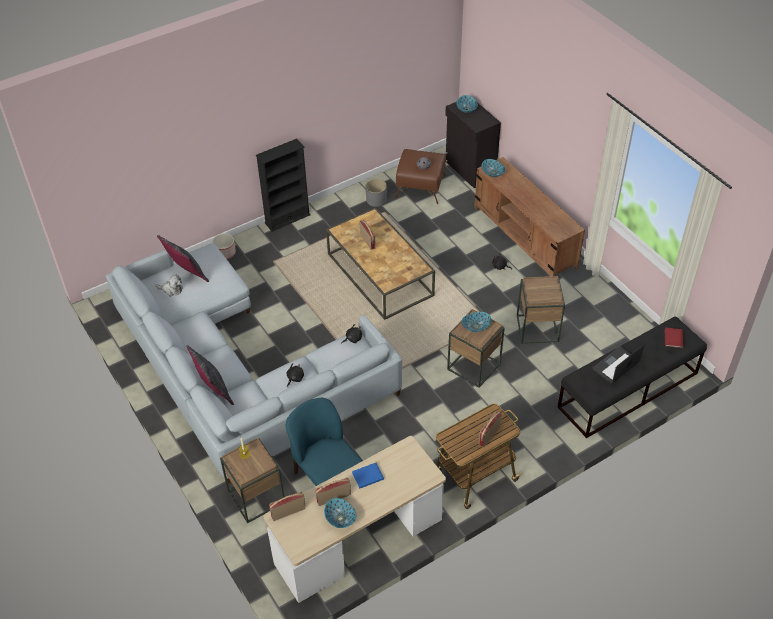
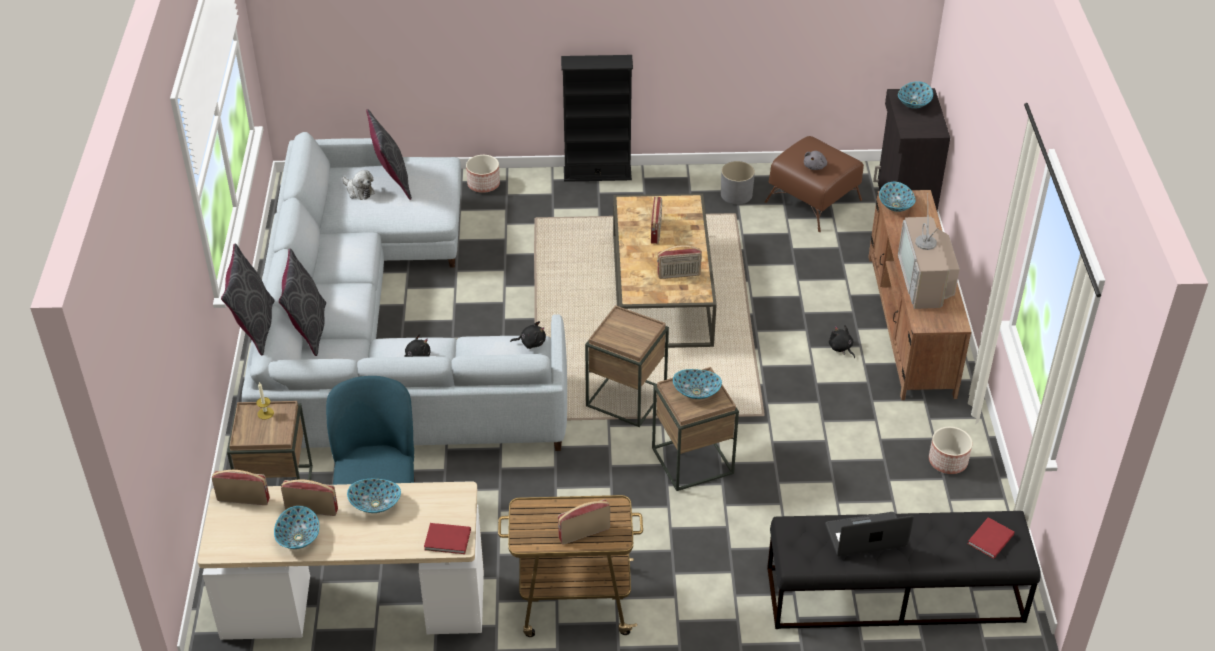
camera: 30 degrees right, 5 degrees down
blue book [352,463,384,488] -> bowl [347,479,401,513]
brown side table [517,276,565,344] -> brown side table moved to [585,305,669,427]
none -> grey pillow [221,243,274,355]
none -> red book [424,523,471,554]
none -> radio [657,245,702,279]
none -> television [898,193,960,309]
none -> planter [929,427,972,474]

